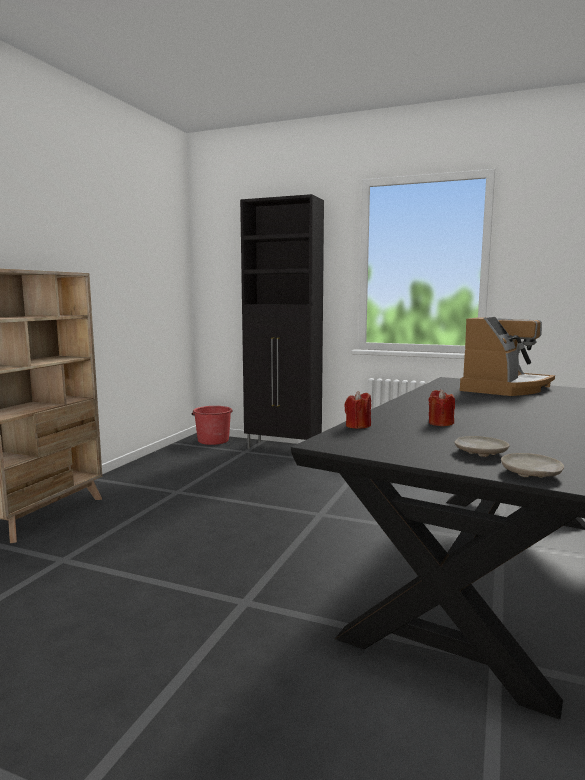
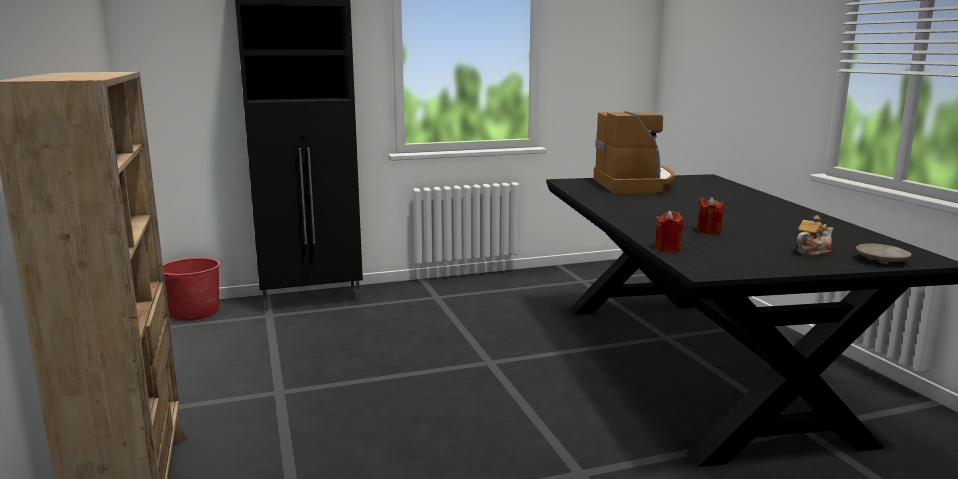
camera: 40 degrees left, 5 degrees up
beige plate [454,436,509,457] -> teapot [797,215,834,256]

